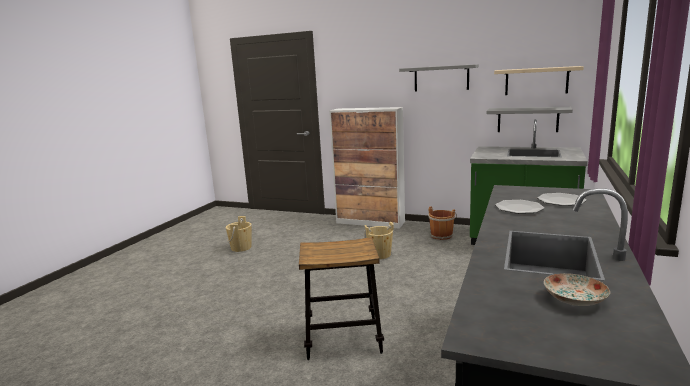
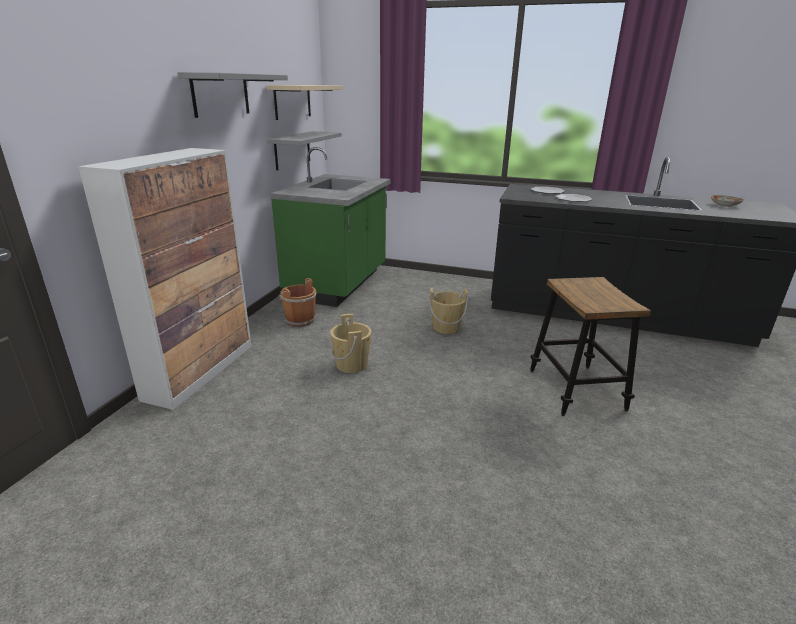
camera: 95 degrees left, 10 degrees up
beige bucket [226,216,252,252] -> beige bucket moved to [429,288,468,334]

